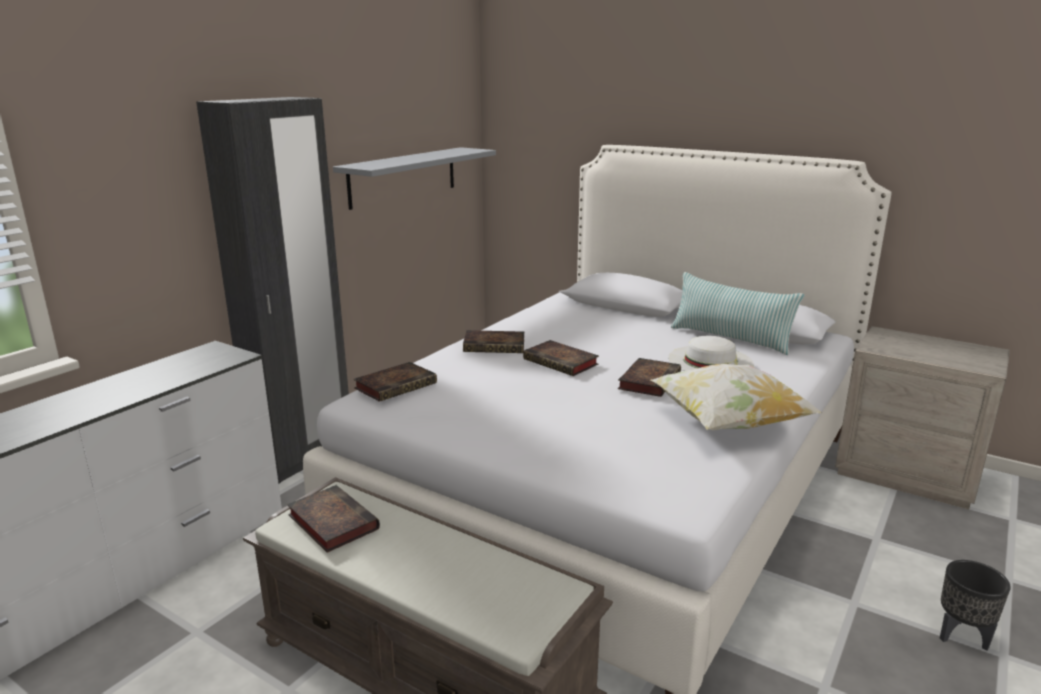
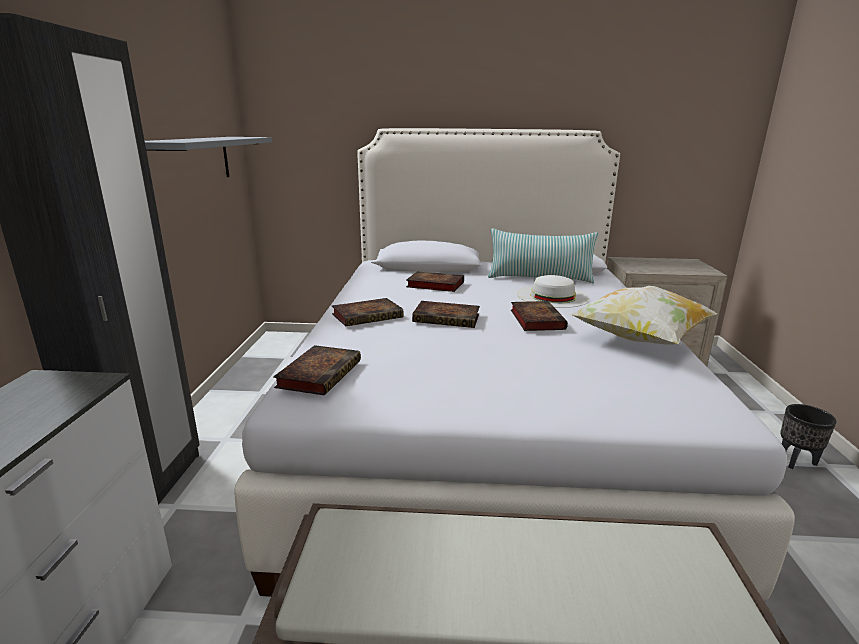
camera: 30 degrees left, 0 degrees up
book [287,485,380,553] -> book moved to [406,271,464,292]

